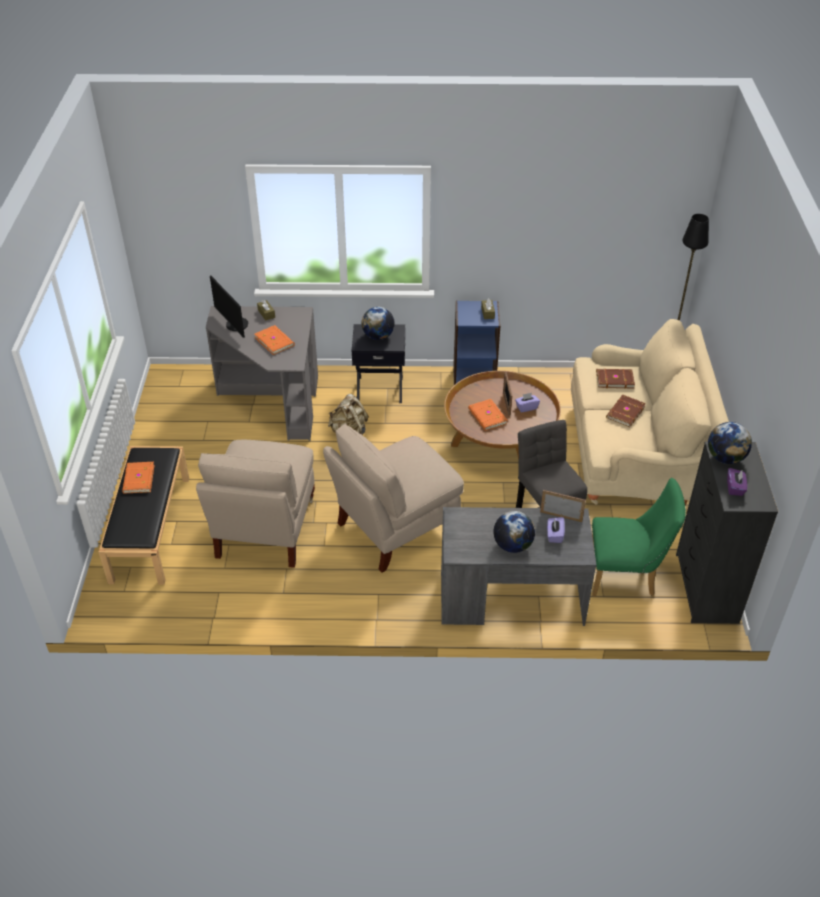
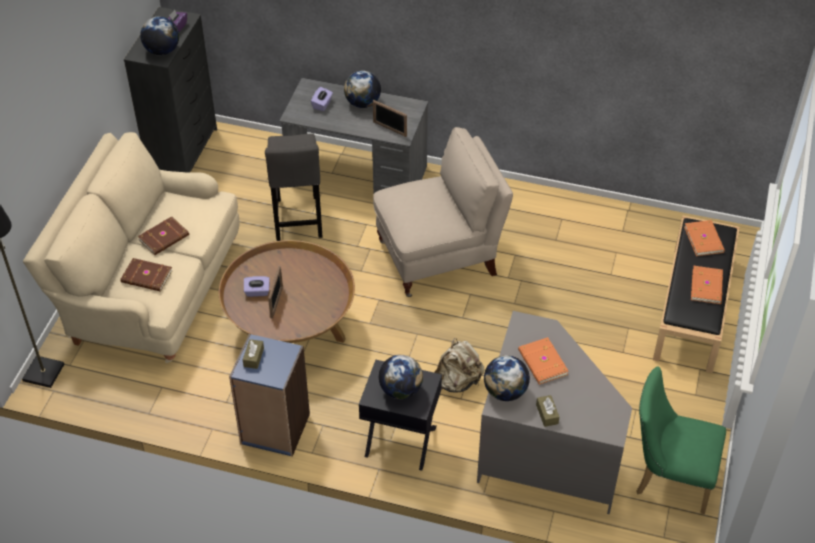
camera: 165 degrees left, 5 degrees up
beige chair [196,440,315,568] -> none
monitor [210,275,248,338] -> none
orange book [468,399,508,431] -> orange book moved to [684,220,725,256]
picture frame [540,490,586,522] -> picture frame moved to [373,100,407,137]
green chair [592,478,686,597] -> green chair moved to [636,366,726,514]
none -> globe [484,355,530,401]

